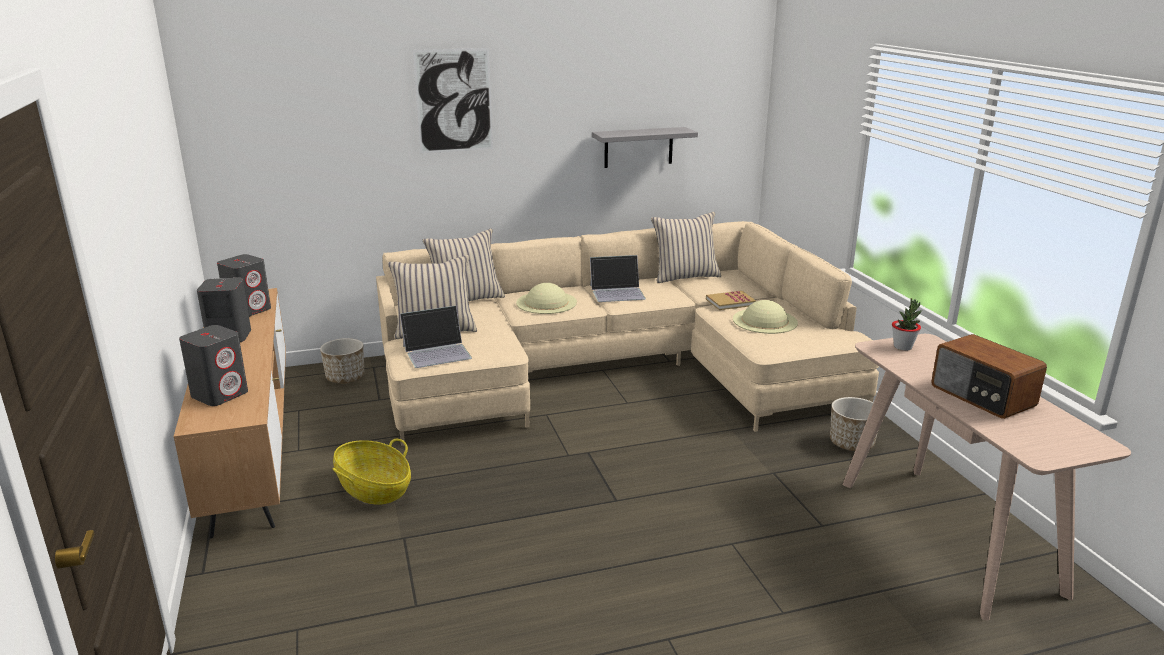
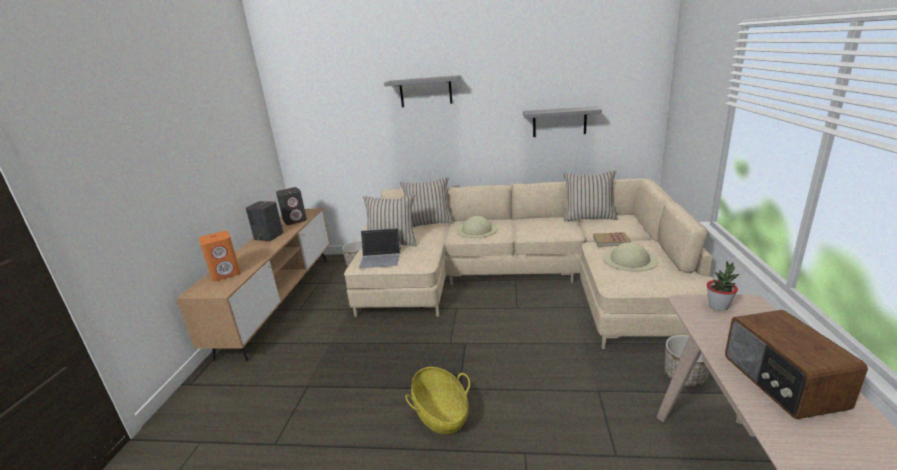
camera: 25 degrees right, 0 degrees up
grey speaker [179,325,248,406] -> orange speaker [199,231,241,281]
basket [333,439,411,505] -> basket moved to [405,367,470,434]
picture [413,48,493,153] -> grey shelf [384,75,461,107]
laptop [590,255,646,302] -> none

